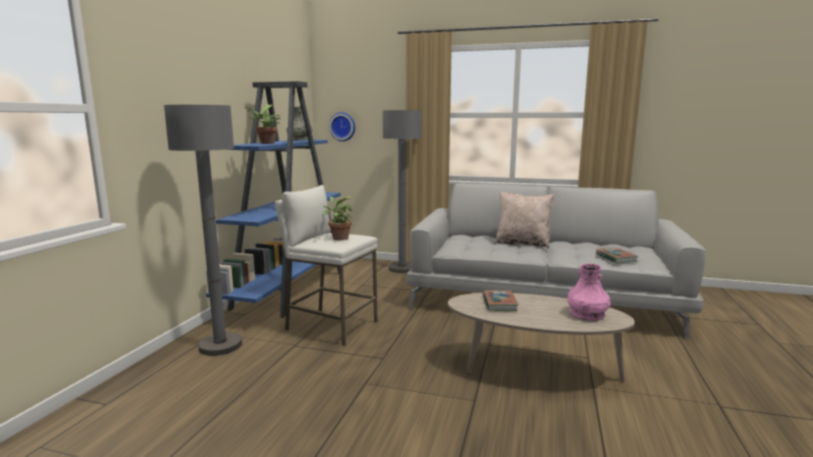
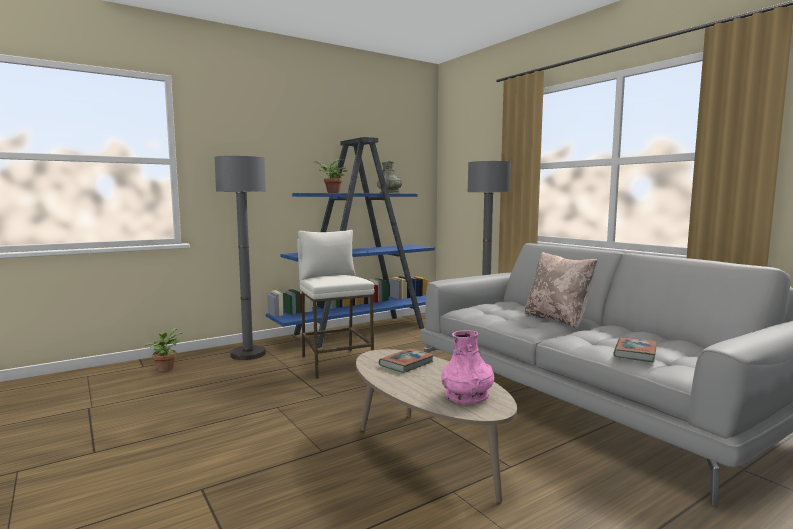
camera: 40 degrees right, 5 degrees down
potted plant [322,197,354,240] -> potted plant moved to [145,328,182,372]
wall clock [329,112,355,141] -> none

